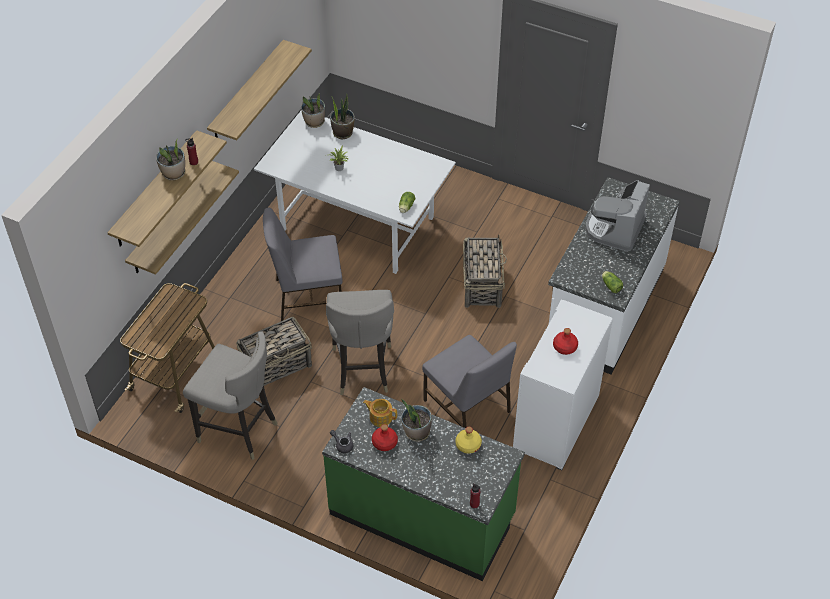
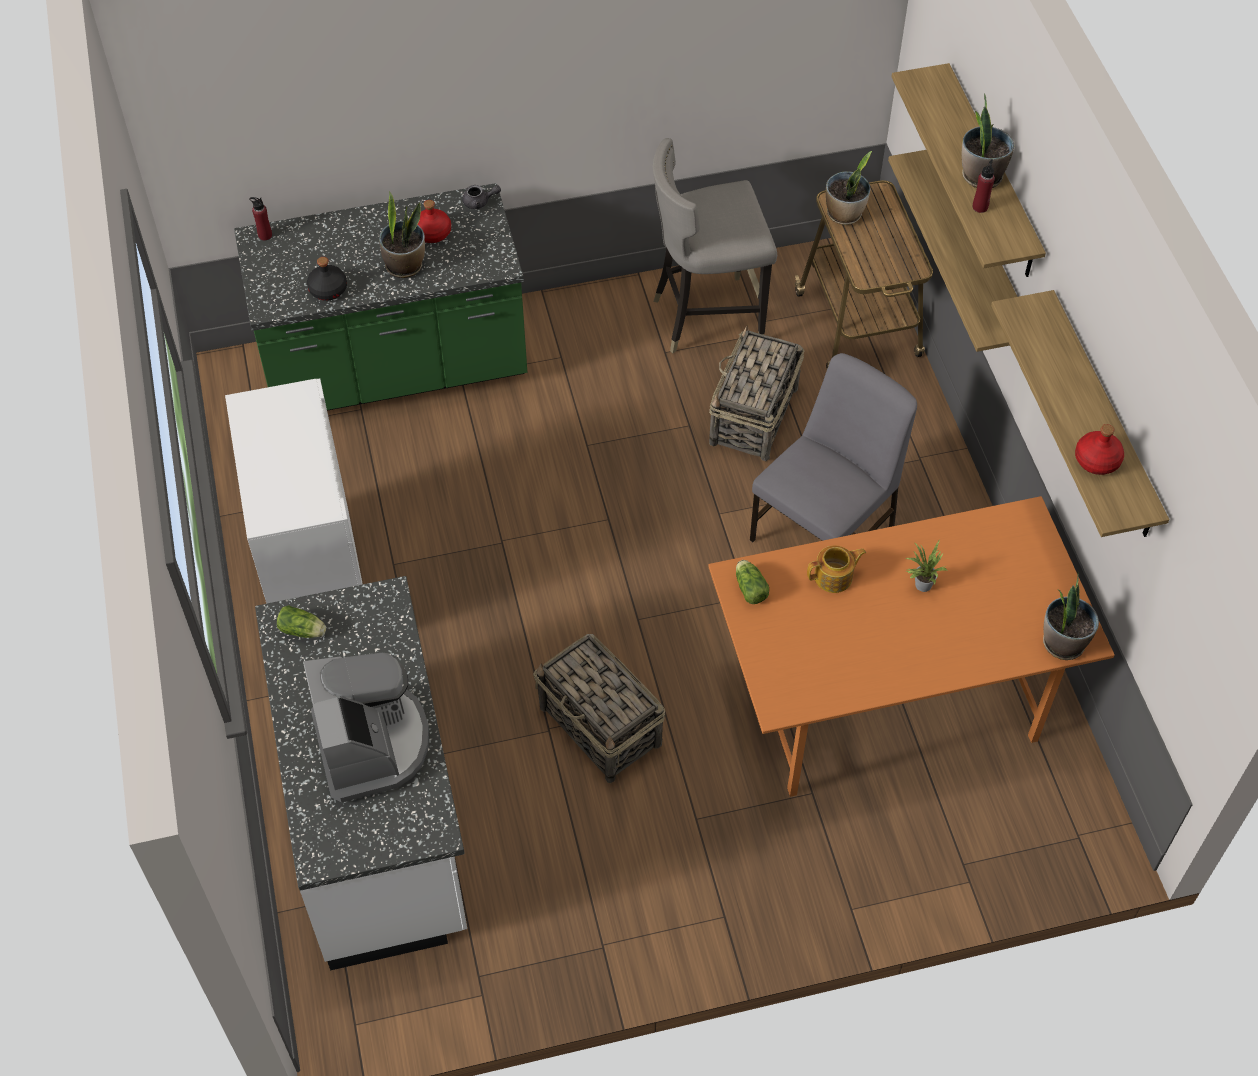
camera: 140 degrees right, 5 degrees up
white dining table [254,111,456,274] -> orange dining table [708,496,1114,797]
grey stool [326,290,394,395] -> none
potted plant [330,93,355,139] -> potted plant moved to [826,151,872,225]
teapot [363,399,397,427] -> teapot moved to [807,546,866,593]
grey chair [422,335,517,428] -> none
yellow bottle [456,427,482,454] -> black bottle [307,257,347,301]
red bottle [553,328,578,355] -> red bottle moved to [1075,424,1124,475]

